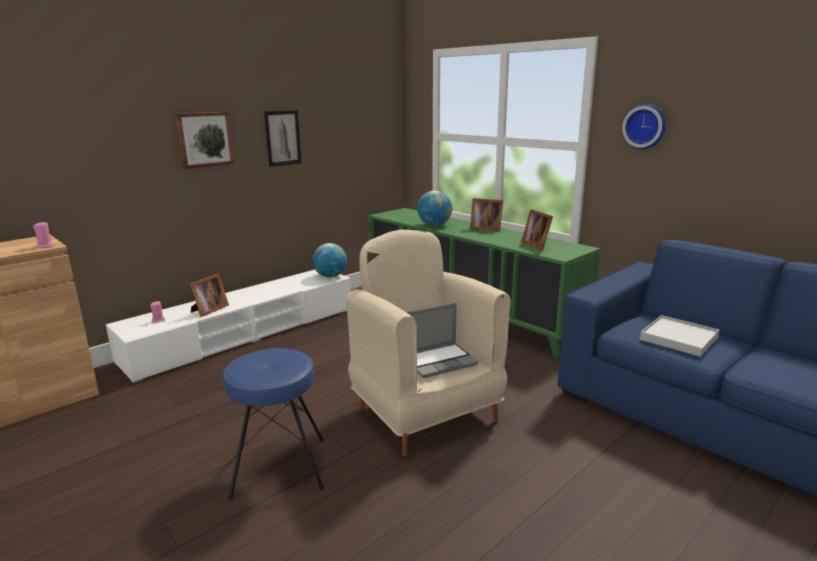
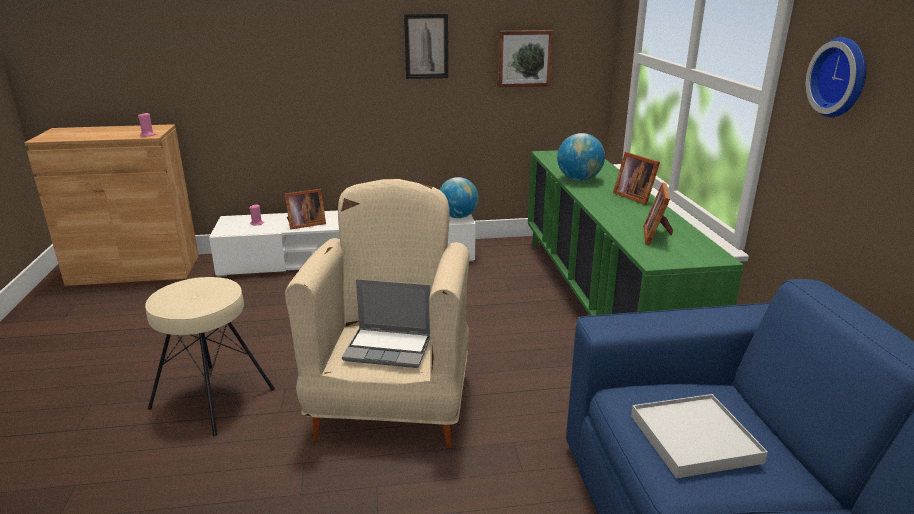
camera: 35 degrees right, 5 degrees up
picture [175,112,234,169] -> picture moved to [497,30,553,87]
blue stool [223,348,324,500] -> beige stool [145,277,275,436]

